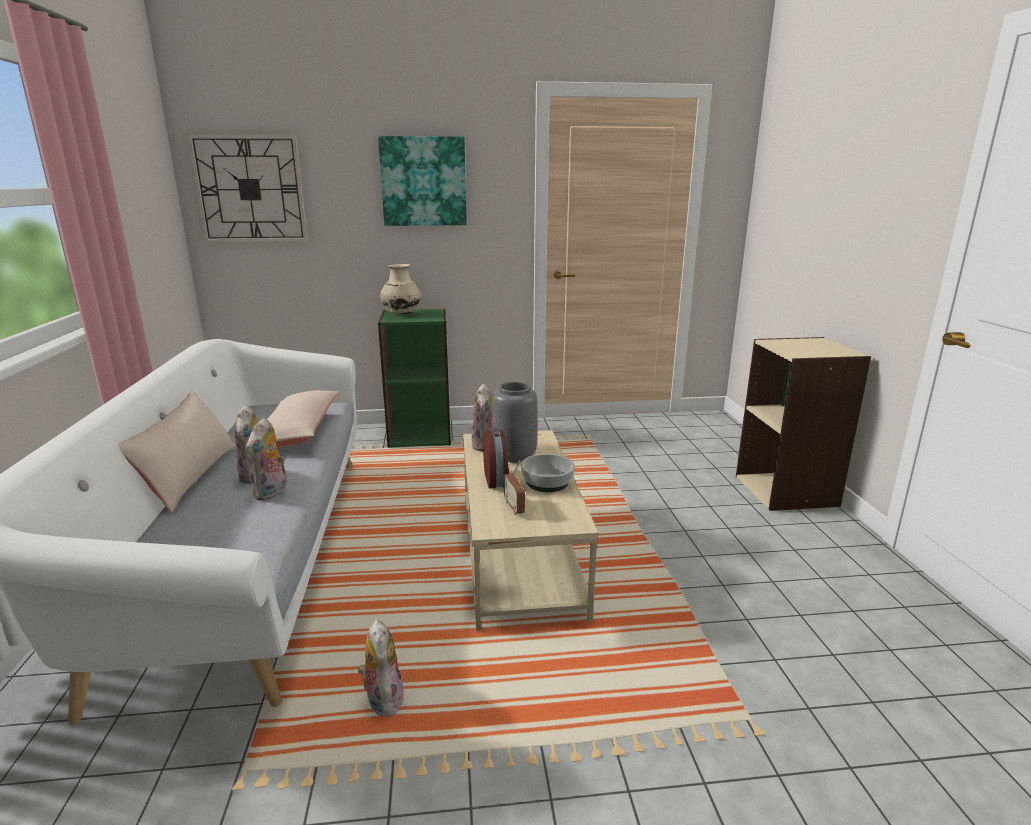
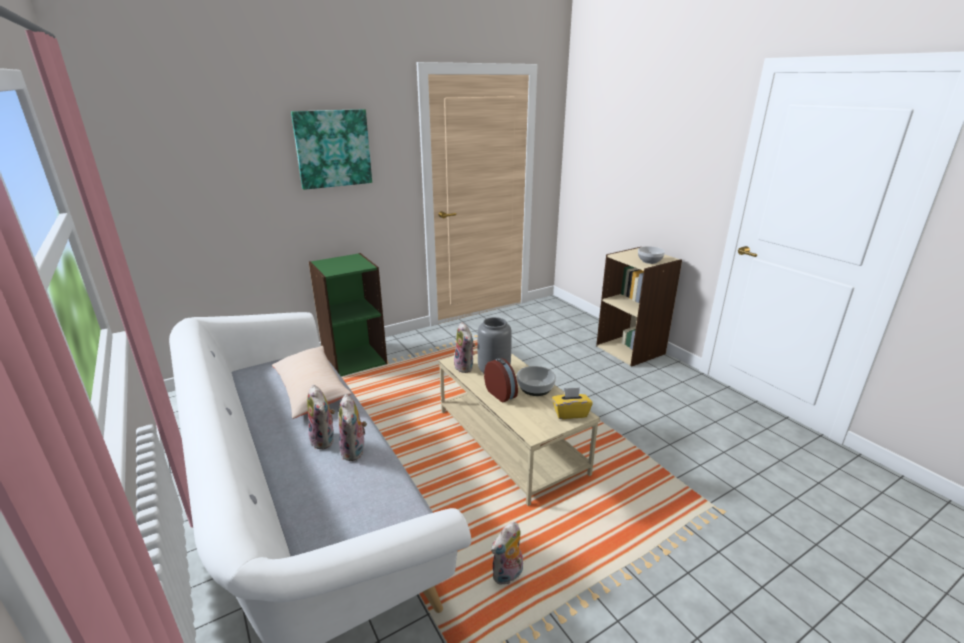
camera: 25 degrees left, 5 degrees up
beige pillow [118,391,236,512] -> none
wall clock [187,134,308,243] -> none
plush toy [358,620,404,716] -> plush toy turned 90 degrees counterclockwise [491,522,523,585]
beige vase [380,264,421,315] -> none
radio [504,460,525,515] -> none
none -> yellow tissue box [552,388,593,419]
none -> bowl [638,246,665,264]

